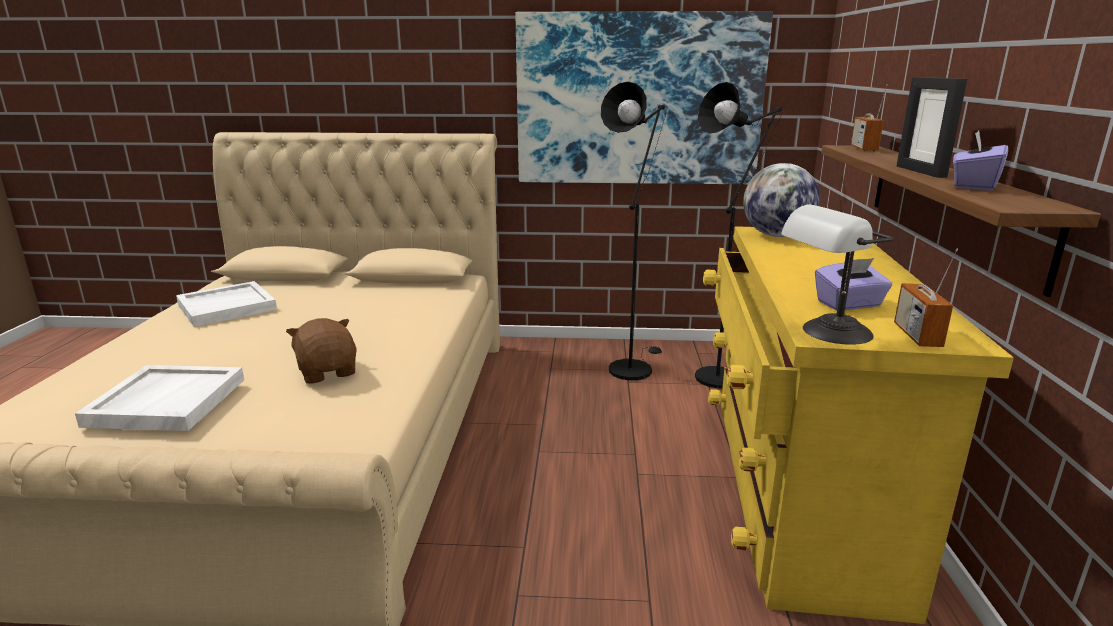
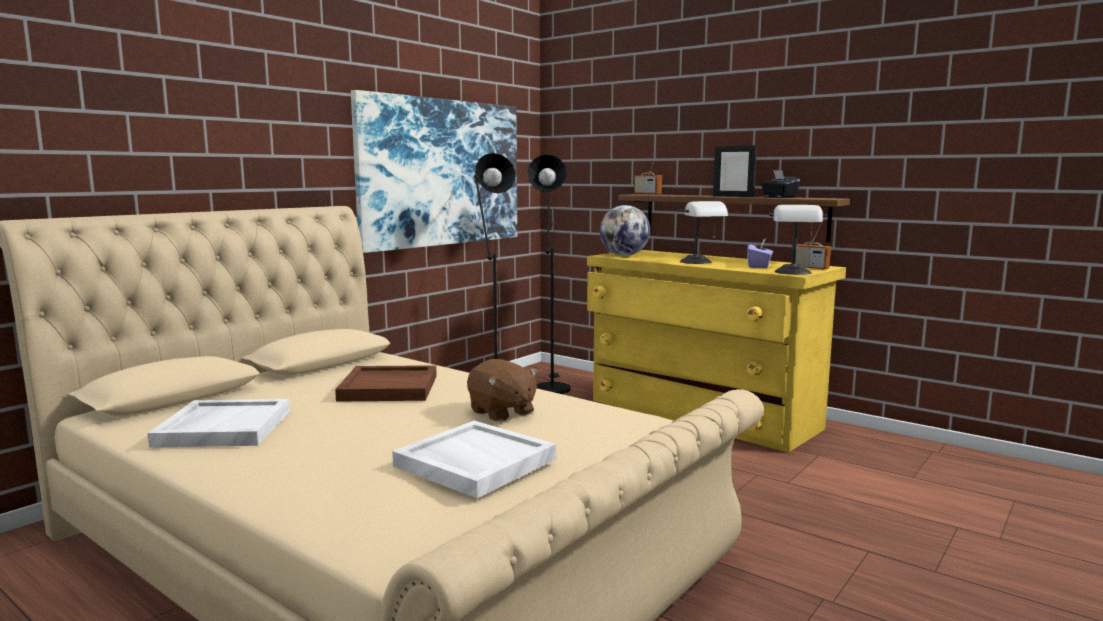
camera: 55 degrees left, 10 degrees down
brown plush toy [286,318,357,384] -> brown plush toy turned 135 degrees counterclockwise [467,359,538,422]
purple tissue box [953,131,1008,191] -> black tissue box [761,170,800,198]
none -> brown tray [335,365,437,402]
none -> table lamp [677,201,728,264]

